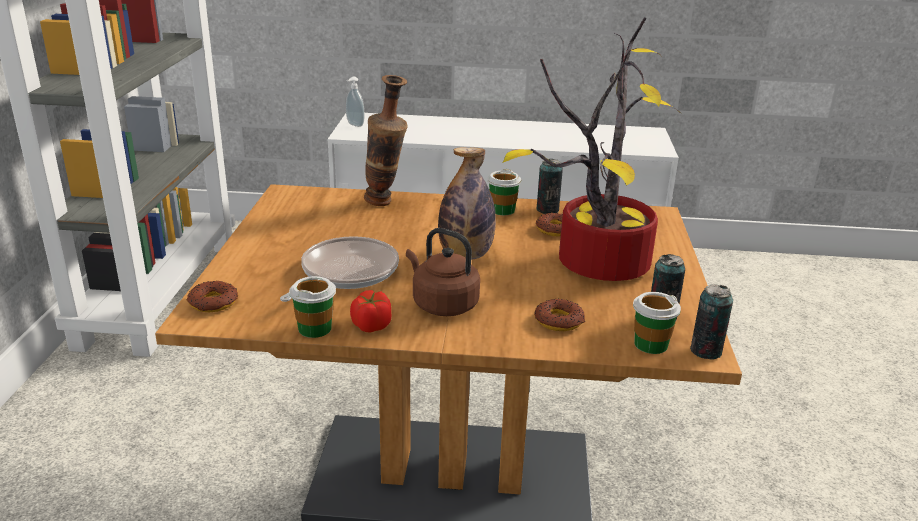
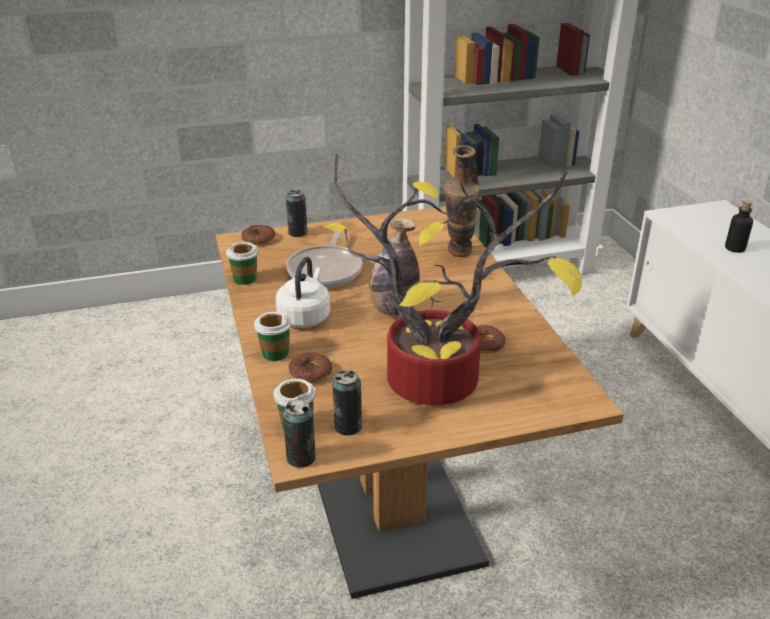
camera: 70 degrees right, 5 degrees up
frying pan [280,236,399,302] -> frying pan turned 90 degrees clockwise [286,231,363,288]
soap dispenser [346,77,365,127] -> none
tomato [350,290,391,332] -> none
brown kettle [406,228,480,316] -> white kettle [275,257,330,328]
cup [487,169,521,215] -> cup moved to [254,312,291,361]
can [536,159,563,214] -> can moved to [286,190,308,237]
none -> bottle [725,200,753,253]

